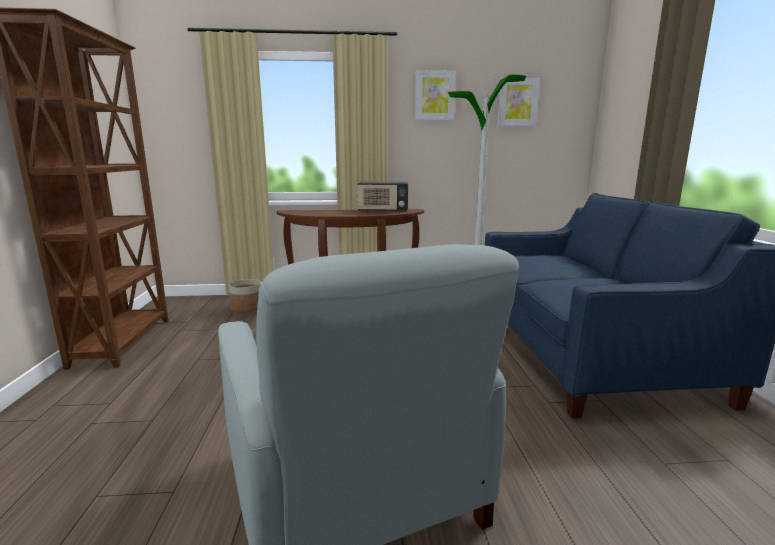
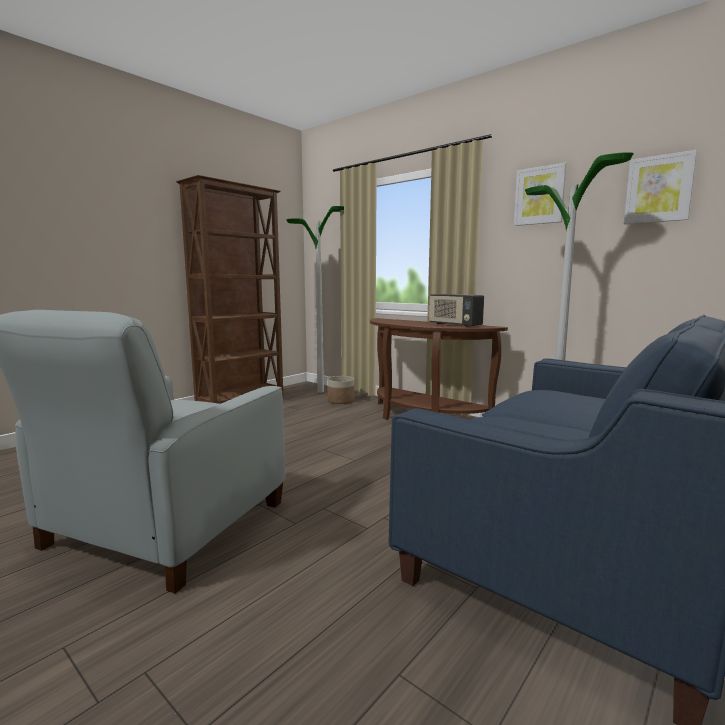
camera: 45 degrees right, 5 degrees down
none -> floor lamp [286,206,344,392]

